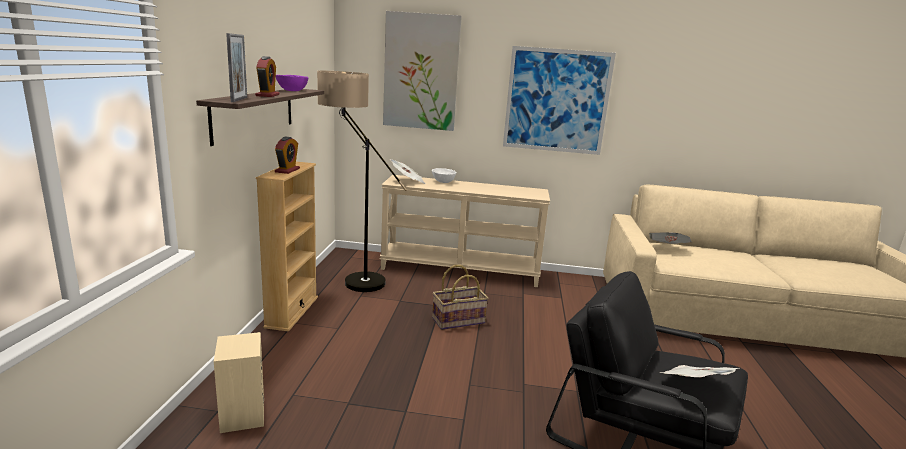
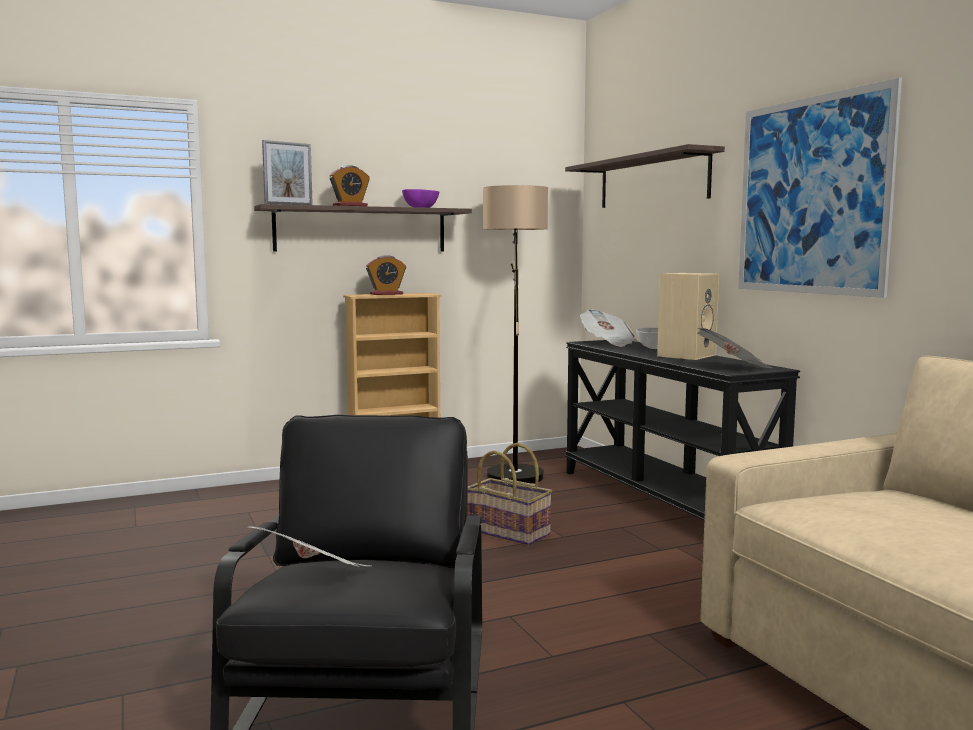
camera: 60 degrees right, 10 degrees down
beige speaker [214,332,264,433] -> beige speaker moved to [657,273,719,360]
beige console table [380,175,550,287] -> black console table [565,340,800,520]
picture [383,11,462,131] -> shelf [565,144,725,208]
newspaper [649,232,692,244] -> newspaper moved to [697,328,773,368]

